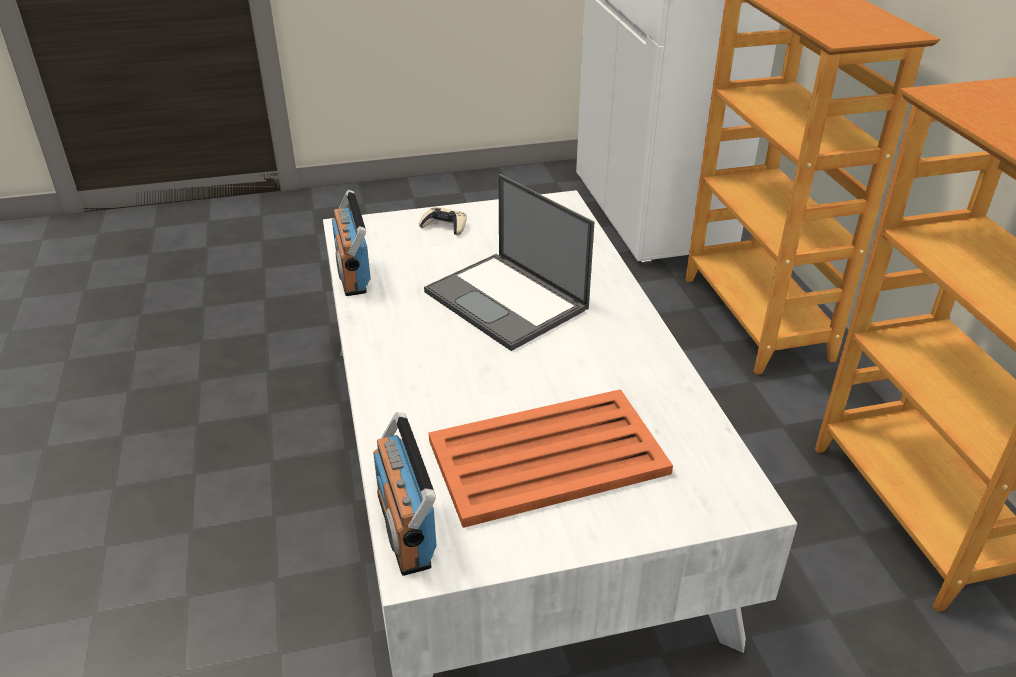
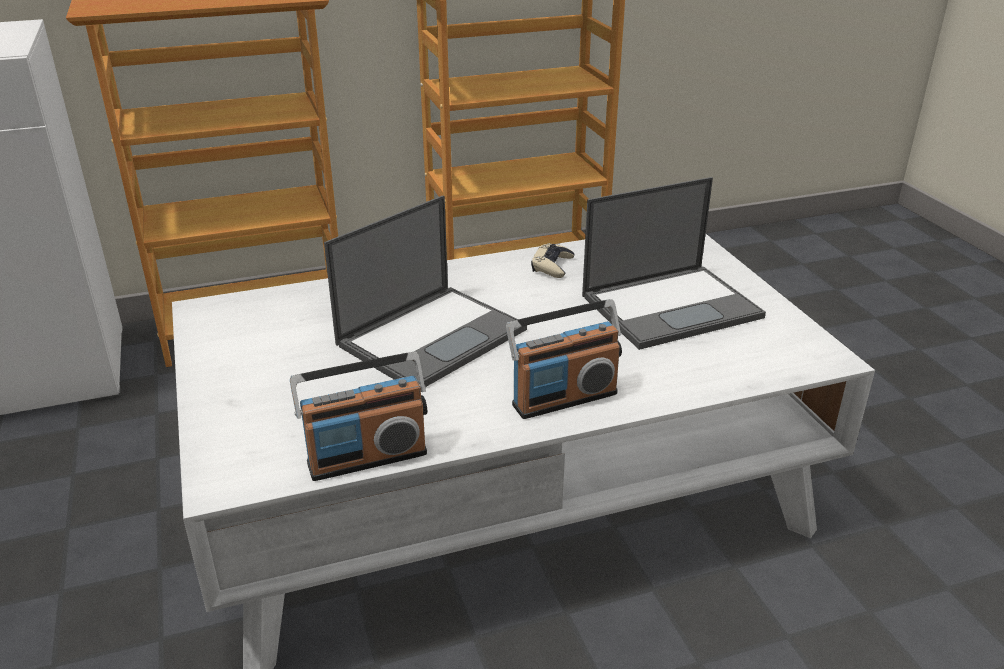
camera: 95 degrees left, 5 degrees down
radio [373,412,437,576] -> radio moved to [506,299,622,419]
beige game controller [419,207,467,235] -> beige game controller moved to [531,243,574,278]
orange tray [429,389,673,528] -> laptop [582,177,766,350]

